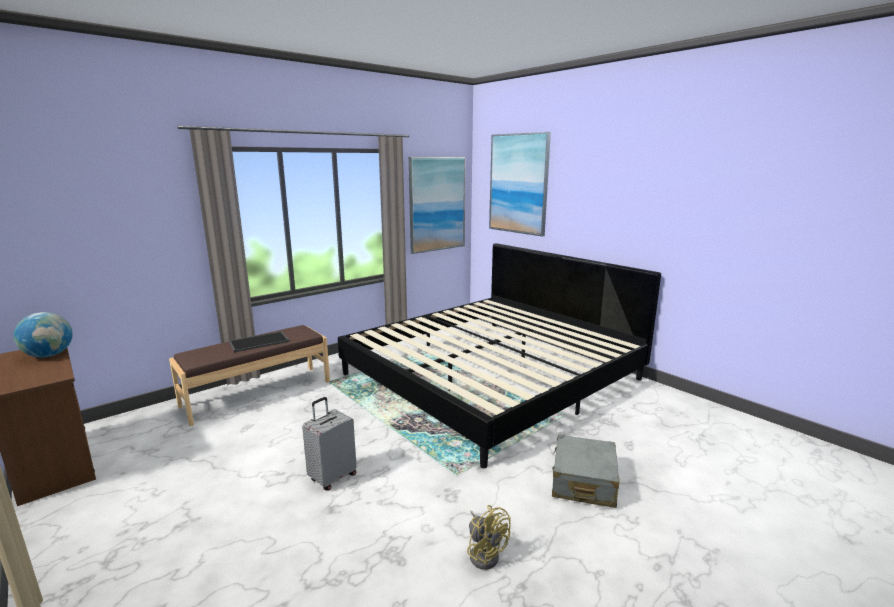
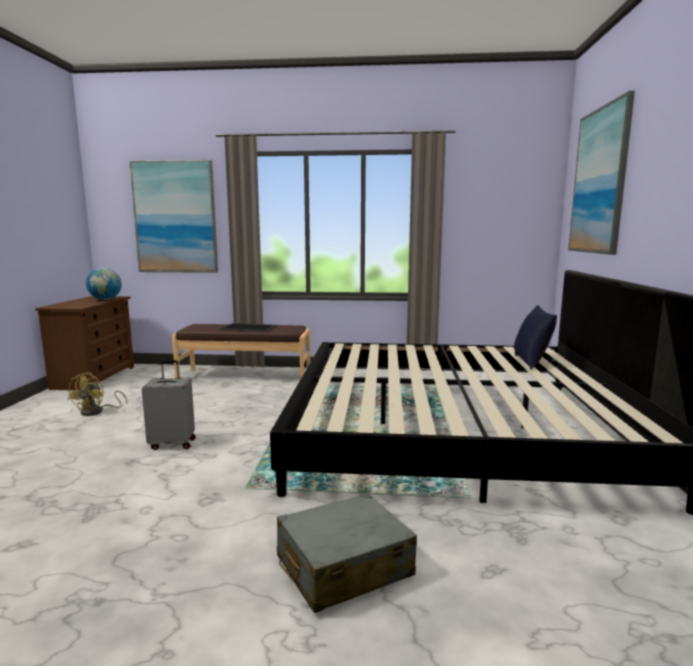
camera: 45 degrees right, 5 degrees down
picture [409,157,466,254] -> picture moved to [129,160,218,273]
yellow fan [467,505,511,570] -> yellow fan moved to [67,372,127,416]
none -> blue pillow [514,305,557,369]

